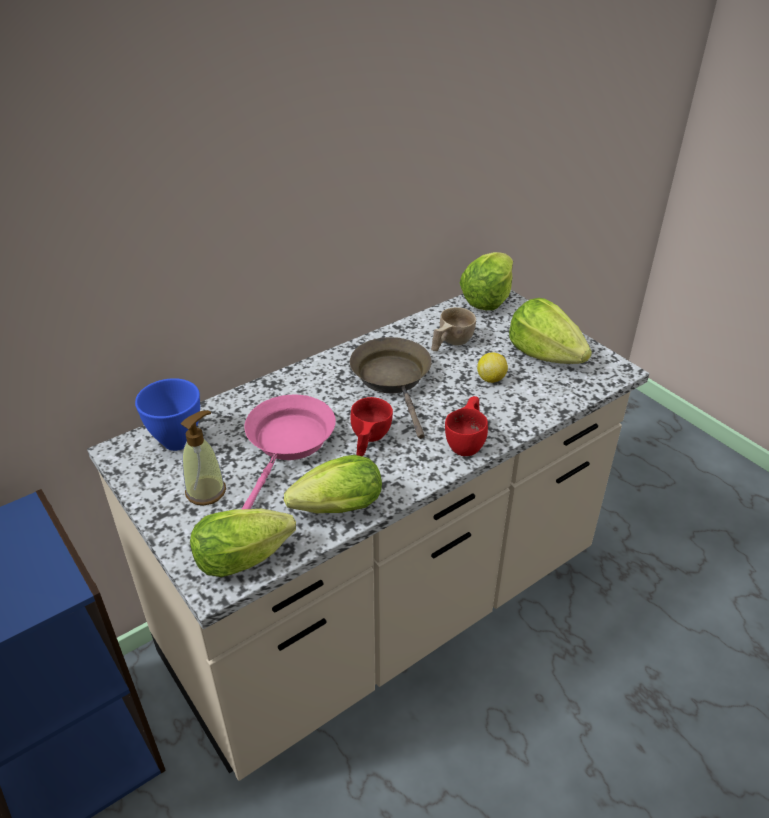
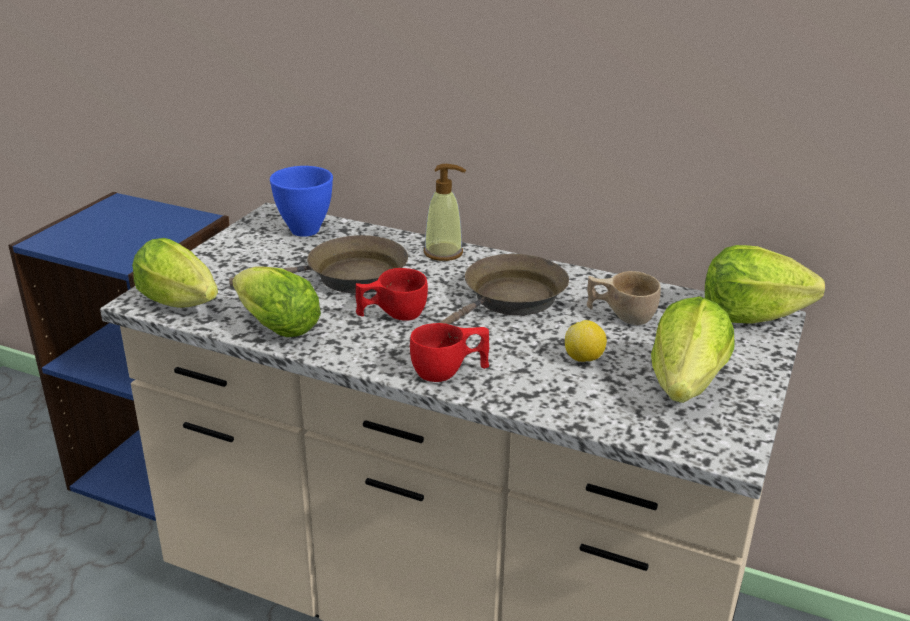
camera: 60 degrees right, 10 degrees down
soap dispenser [180,410,226,505] -> soap dispenser moved to [424,164,466,261]
pink frying pan [242,395,336,509] -> brown frying pan [229,235,408,293]

